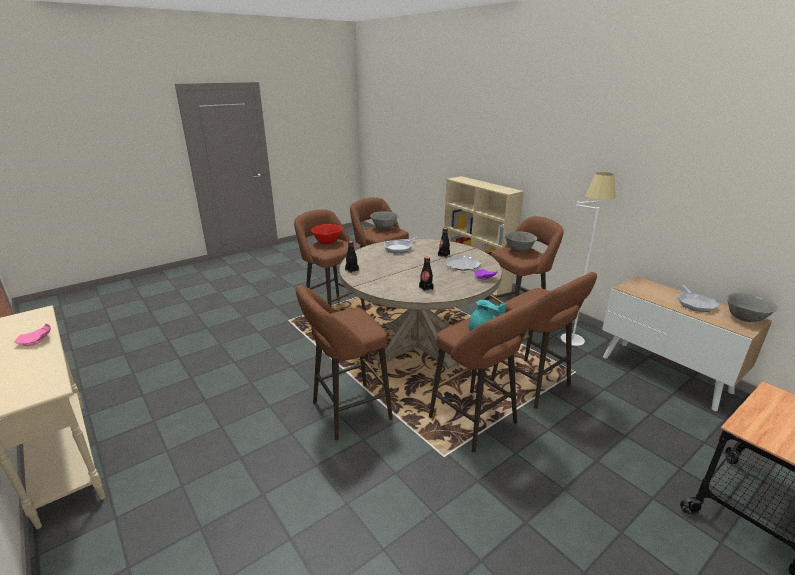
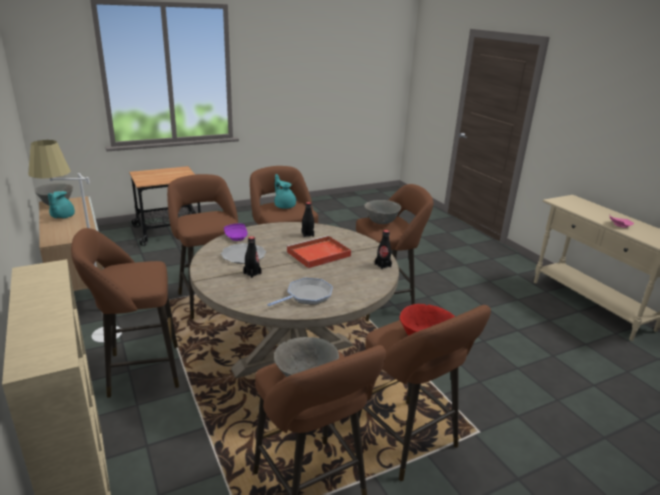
camera: 170 degrees left, 0 degrees up
grey bowl [505,231,537,252] -> grey bowl moved to [364,200,401,224]
frying pan [677,284,719,312] -> turquoise teapot [48,191,75,219]
none -> red tray [286,235,351,268]

